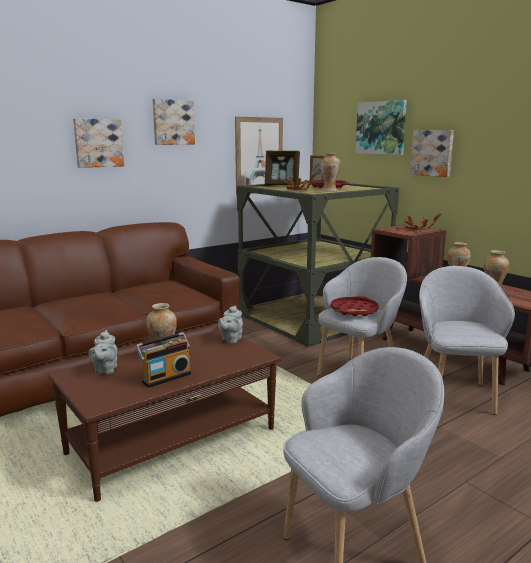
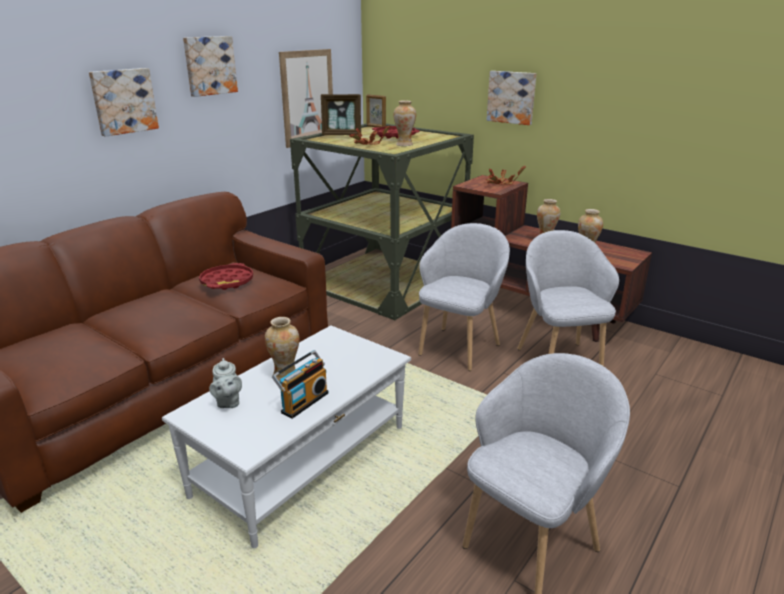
camera: 15 degrees left, 10 degrees up
brown coffee table [49,330,281,502] -> white coffee table [162,325,411,548]
grey teapot [218,305,243,343] -> none
red tray [331,296,379,316] -> red tray moved to [199,263,253,290]
picture [356,100,407,155] -> none

